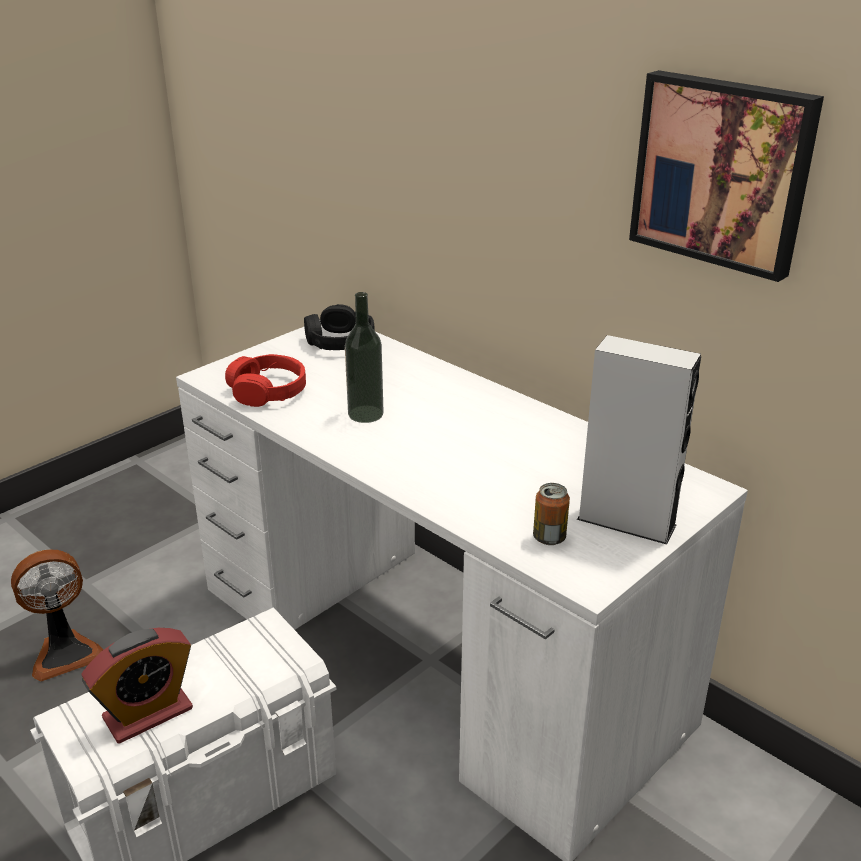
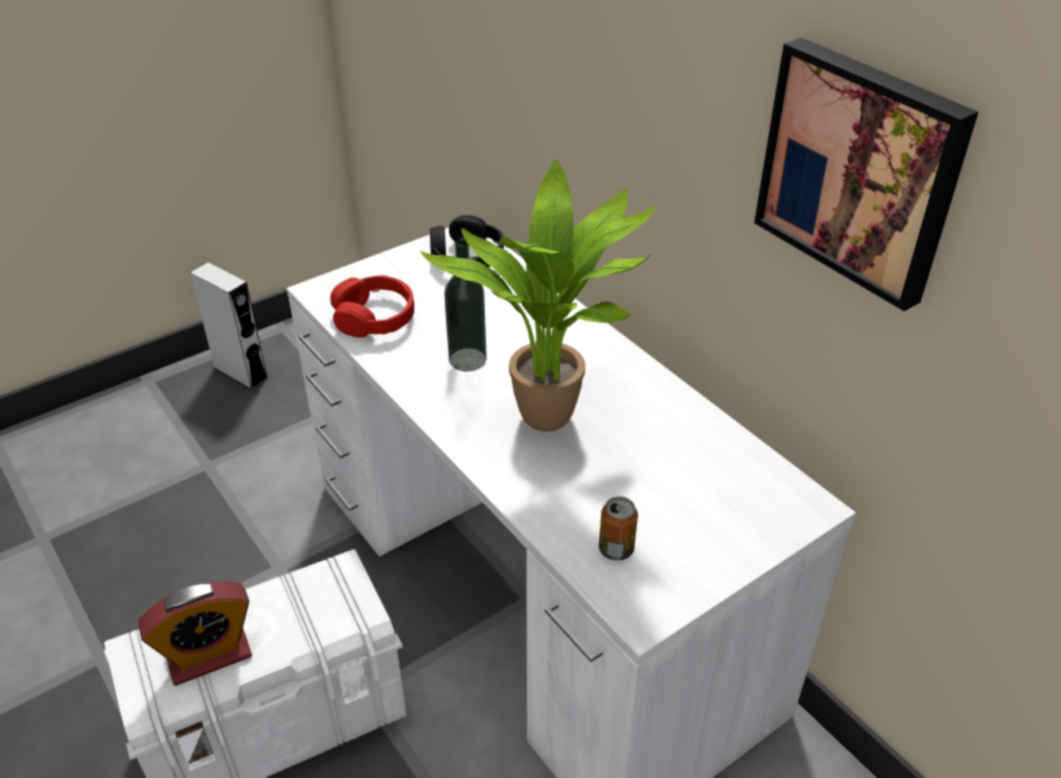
camera: 10 degrees right, 10 degrees up
fan [11,550,104,681] -> none
grey speaker [577,335,701,545] -> grey speaker moved to [190,262,269,390]
none -> potted plant [421,160,656,432]

